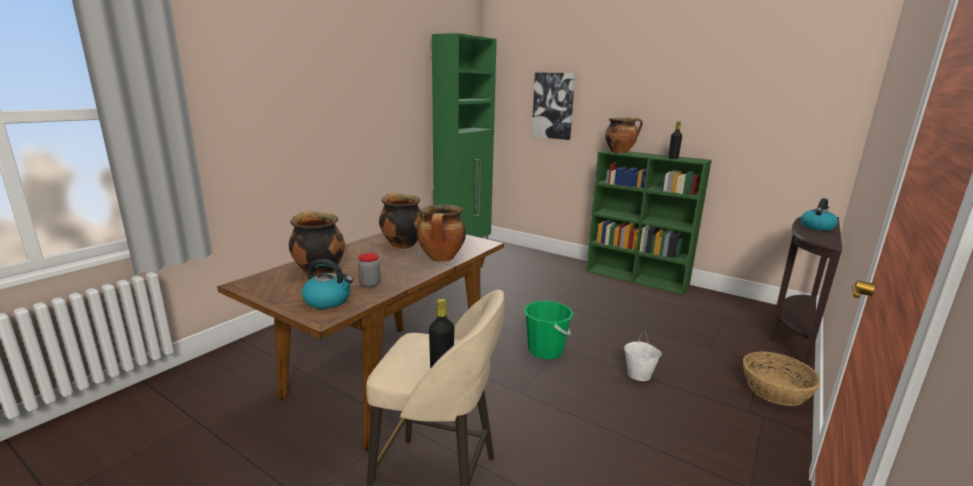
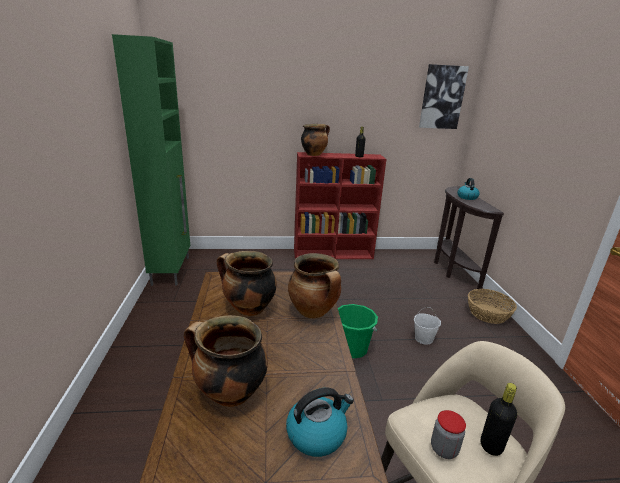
camera: 40 degrees left, 5 degrees up
jar [358,253,381,287] -> jar moved to [431,410,466,459]
picture [532,72,575,140] -> picture moved to [419,64,469,129]
green bookcase [586,149,712,295] -> red bookcase [294,152,386,259]

